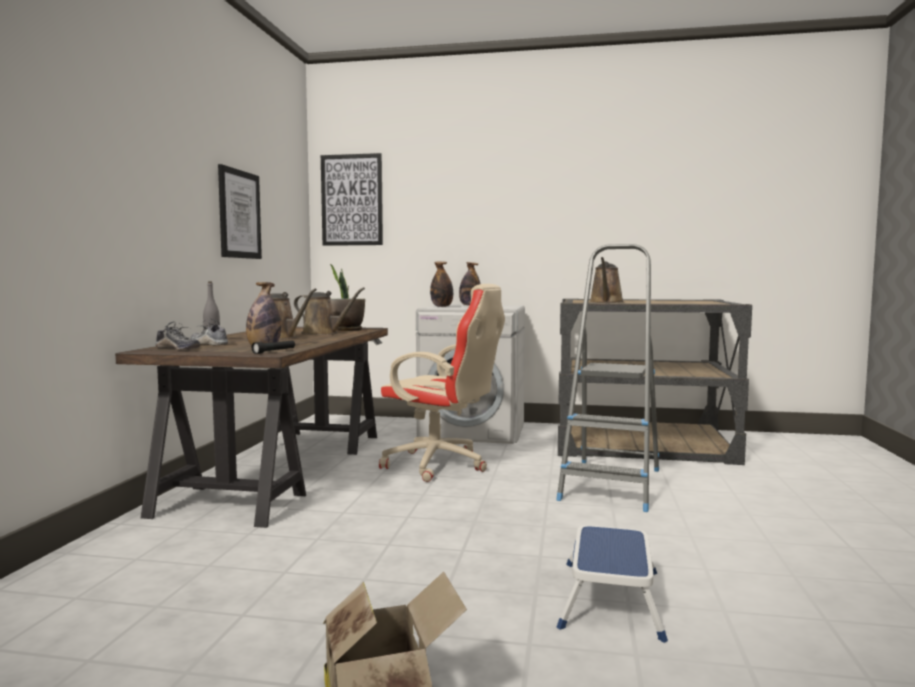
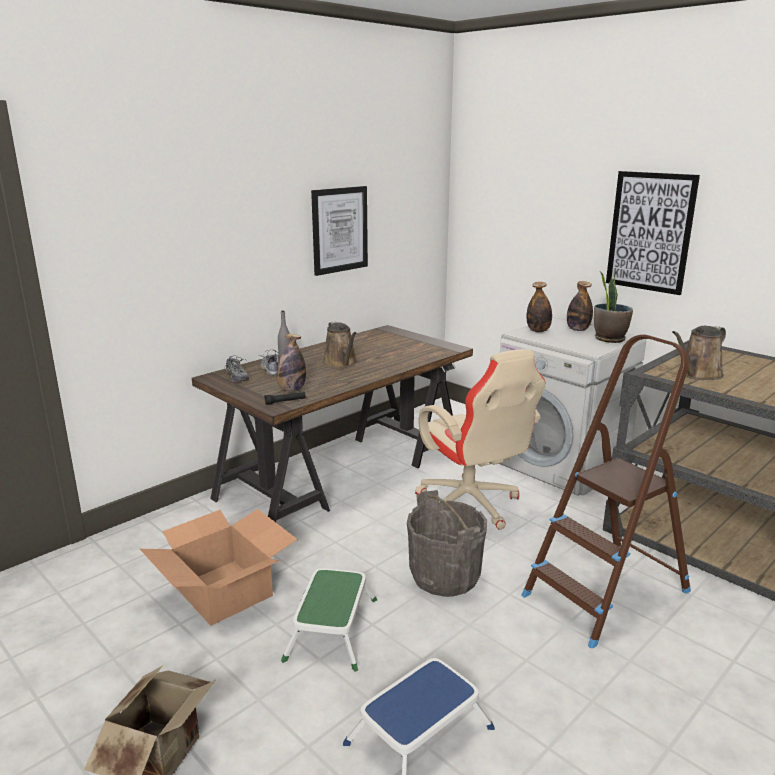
camera: 35 degrees right, 15 degrees up
brown watering can [294,287,365,335] -> none
picture [321,153,383,246] -> picture moved to [606,171,700,295]
potted plant [330,264,365,331] -> potted plant moved to [594,272,633,343]
grey step ladder [556,244,659,512] -> brown step ladder [521,334,691,648]
none -> cardboard box [140,509,297,626]
none -> green step ladder [281,568,377,672]
none -> grey bucket [407,490,487,597]

